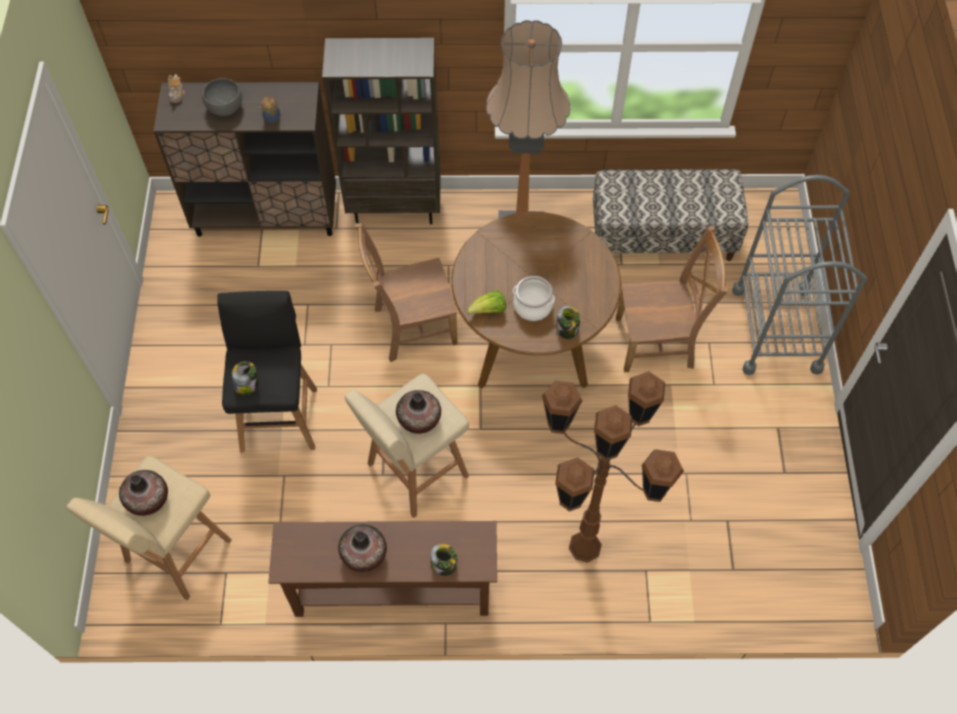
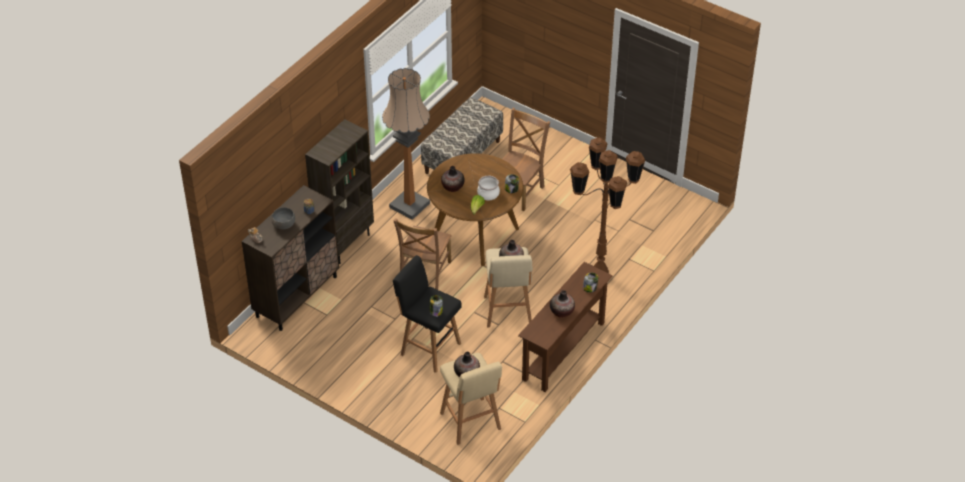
camera: 55 degrees left, 15 degrees down
grey cart [732,175,867,375] -> none
none -> vase [441,166,465,192]

